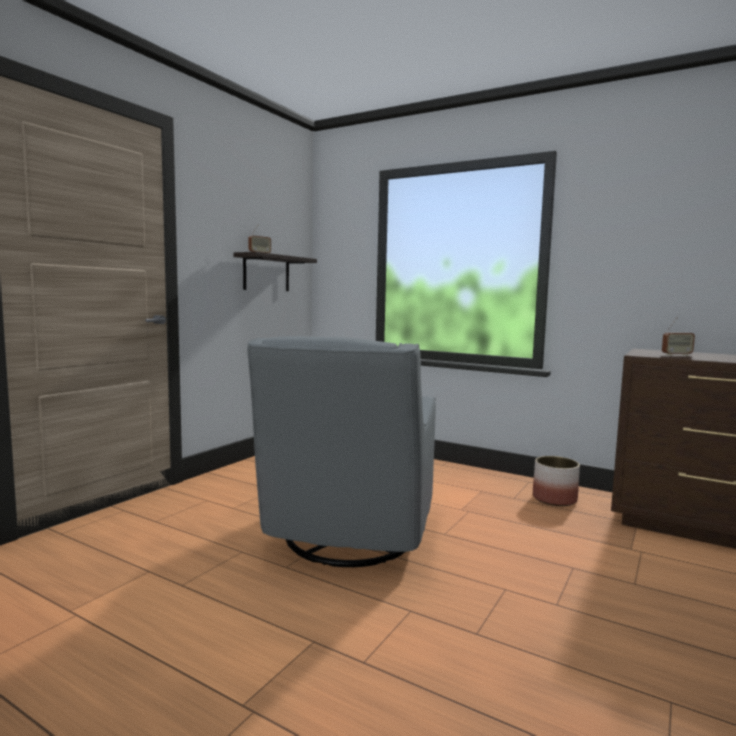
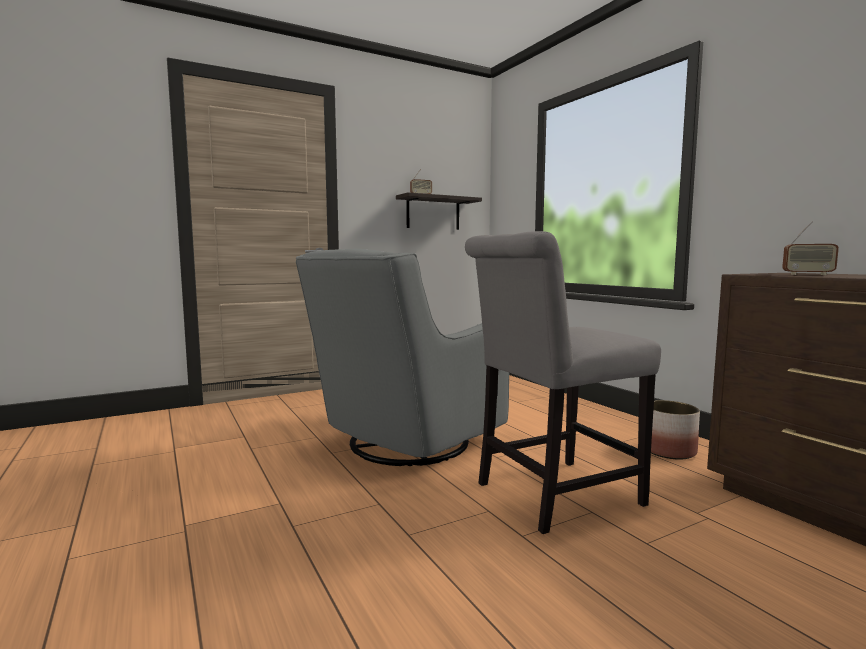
camera: 30 degrees right, 0 degrees up
none -> grey chair [465,231,661,534]

